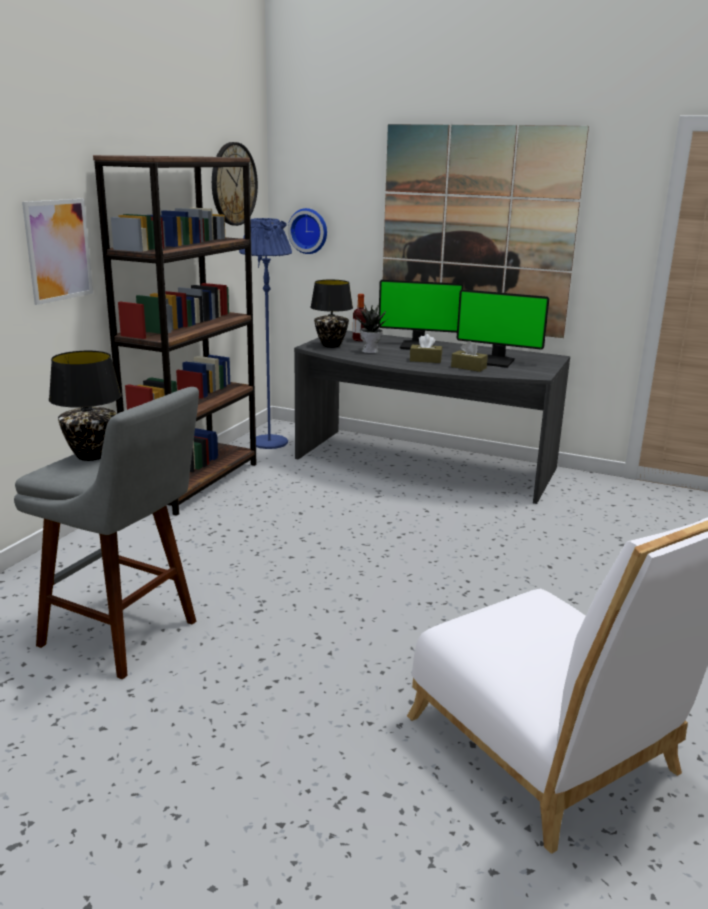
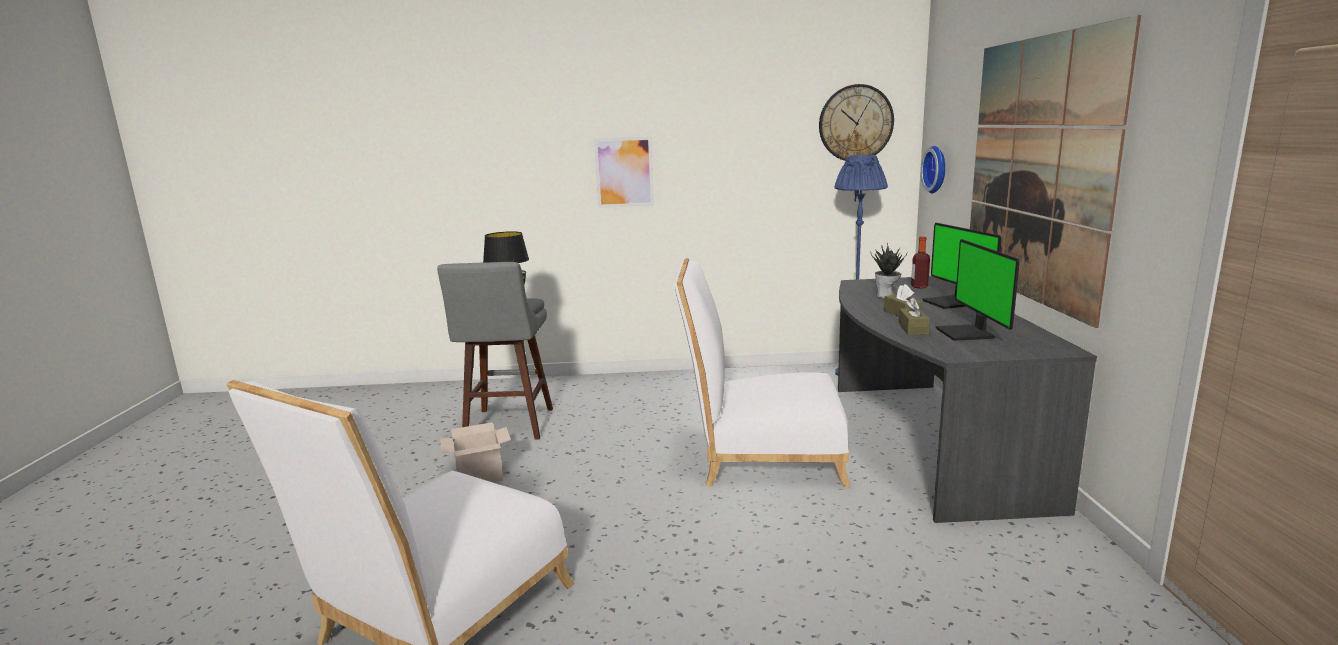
camera: 65 degrees right, 5 degrees down
brown bookcase [93,155,256,516] -> none
black table lamp [310,280,353,348] -> none
none -> cardboard box [440,422,511,482]
none -> white chair [674,258,851,488]

